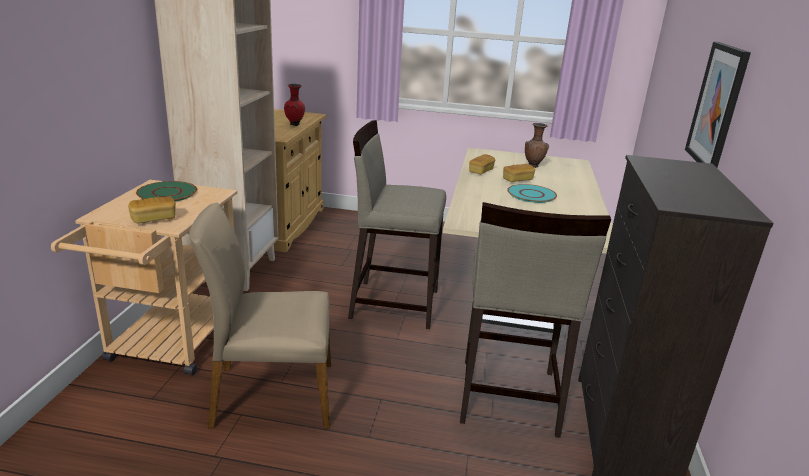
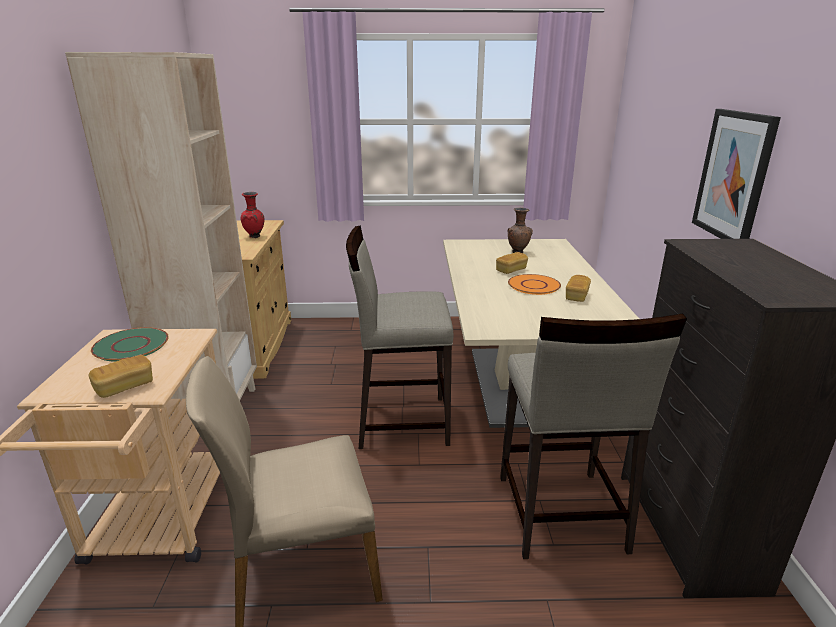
camera: 10 degrees left, 0 degrees up
bread [469,154,495,174] -> bread moved to [566,275,591,302]
turquoise plate [507,184,557,203] -> orange plate [508,274,561,295]

